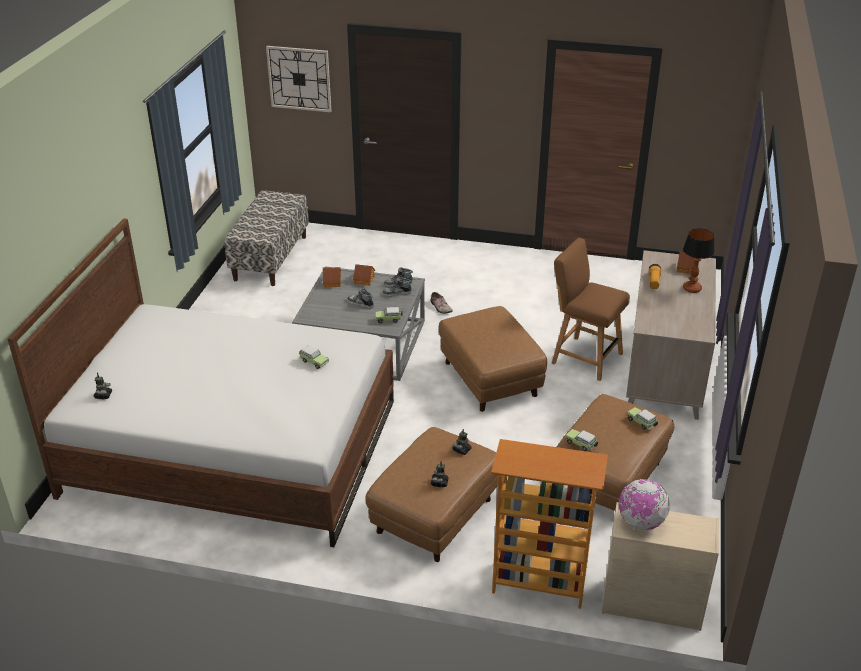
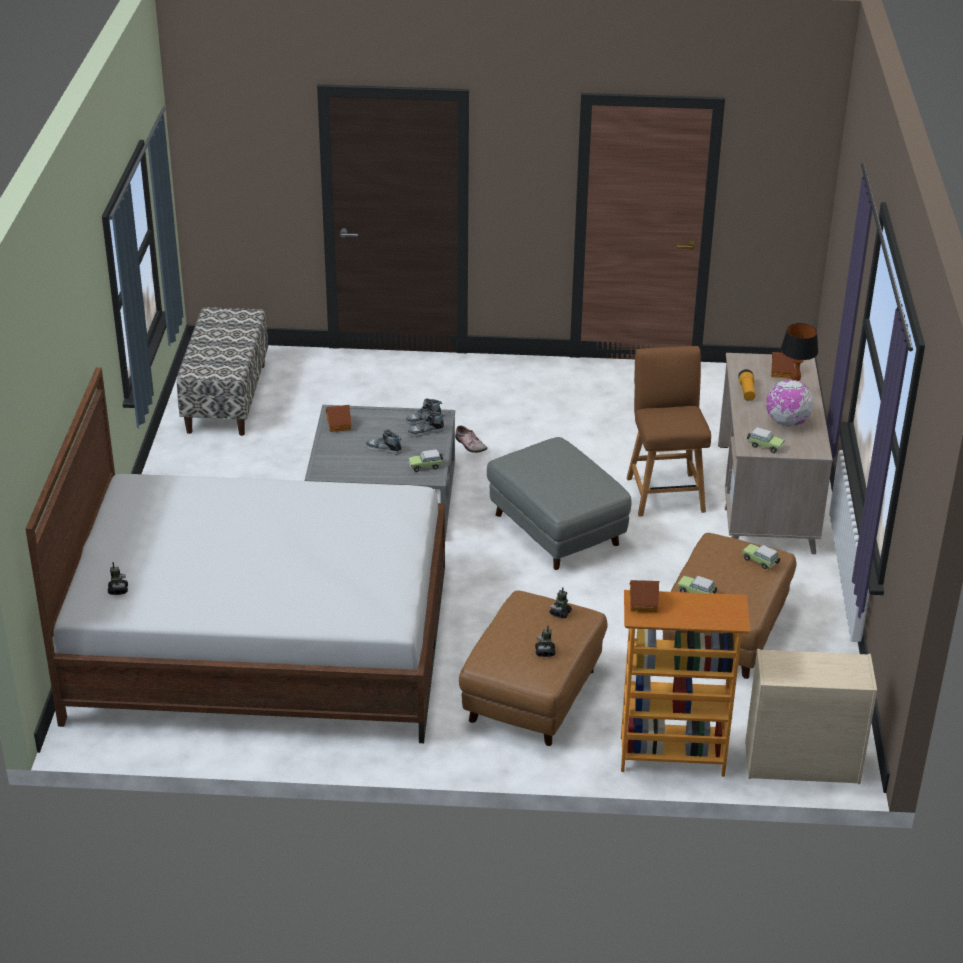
camera: 10 degrees left, 0 degrees up
wall clock [266,46,331,112] -> none
toy car [299,345,329,369] -> toy car moved to [747,427,784,453]
toy house [353,264,375,286] -> toy house moved to [630,580,660,612]
brown ottoman [439,306,547,412] -> grey ottoman [487,437,631,570]
brown chair [552,238,630,381] -> brown chair turned 60 degrees clockwise [627,346,711,517]
globe [619,479,670,530] -> globe moved to [766,380,814,426]

